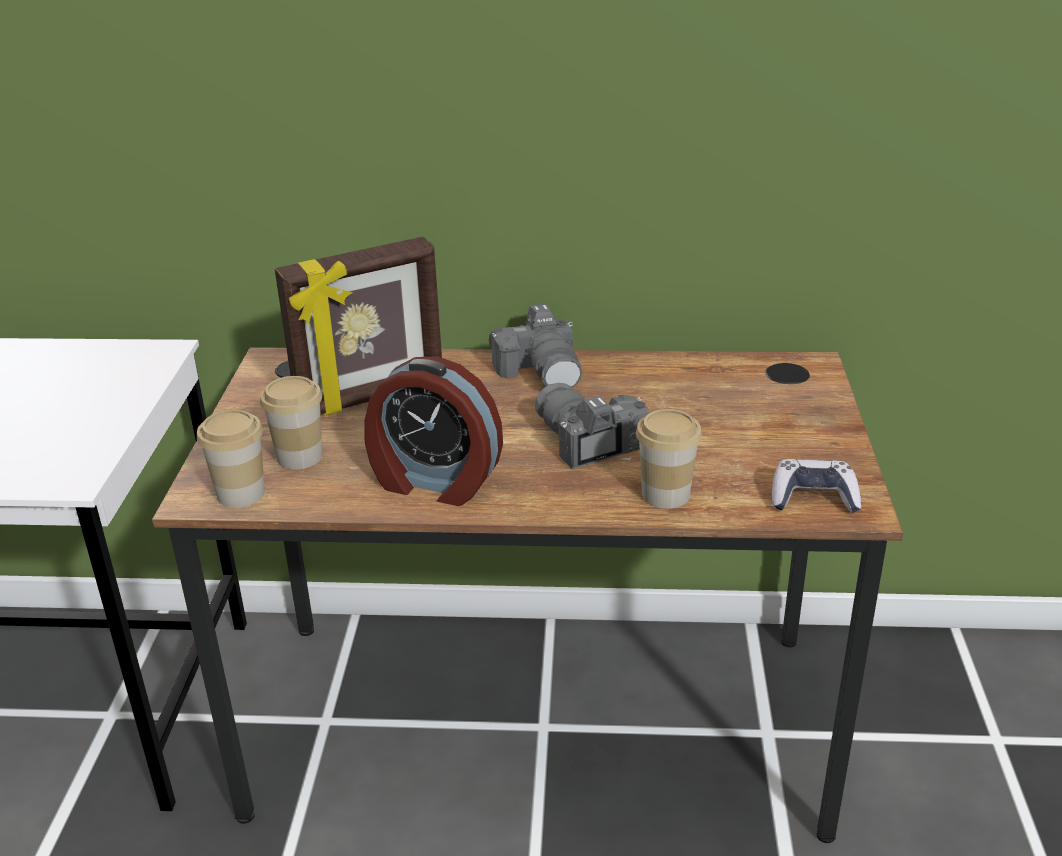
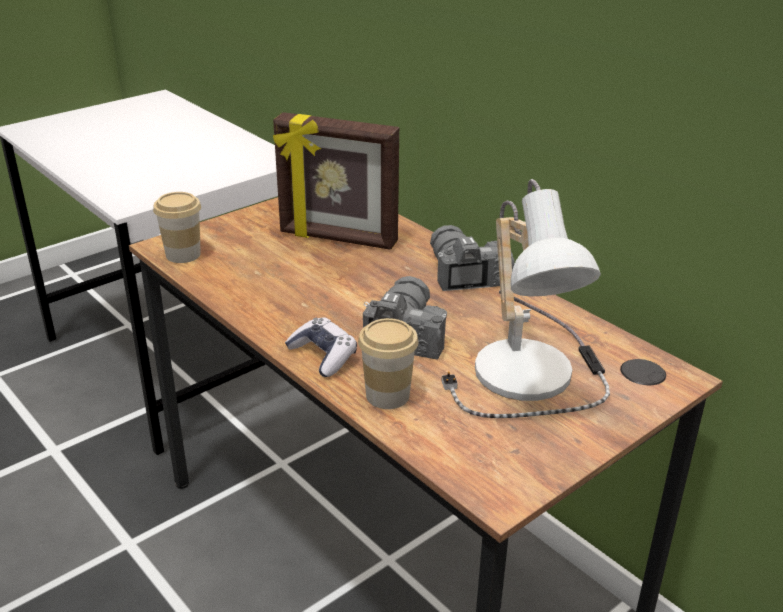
camera: 45 degrees right, 0 degrees up
cup [260,376,322,469] -> none
alarm clock [364,356,503,506] -> none
camera [489,303,582,388] -> camera turned 135 degrees clockwise [430,225,515,291]
game controller [772,459,861,513] -> game controller moved to [285,318,357,377]
none -> table lamp [442,179,610,418]

